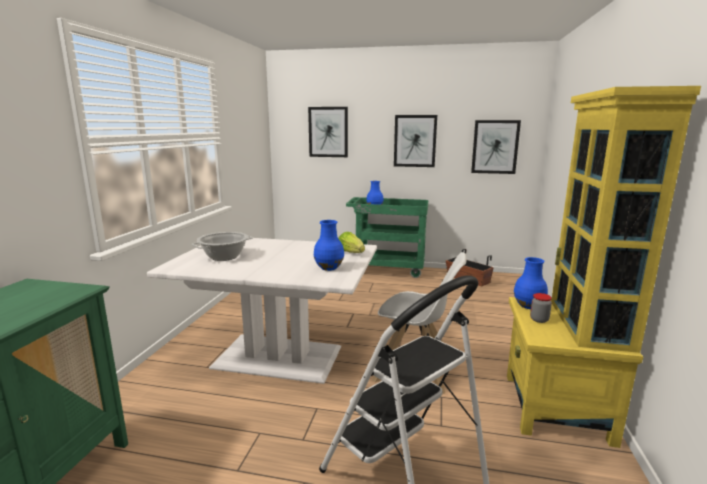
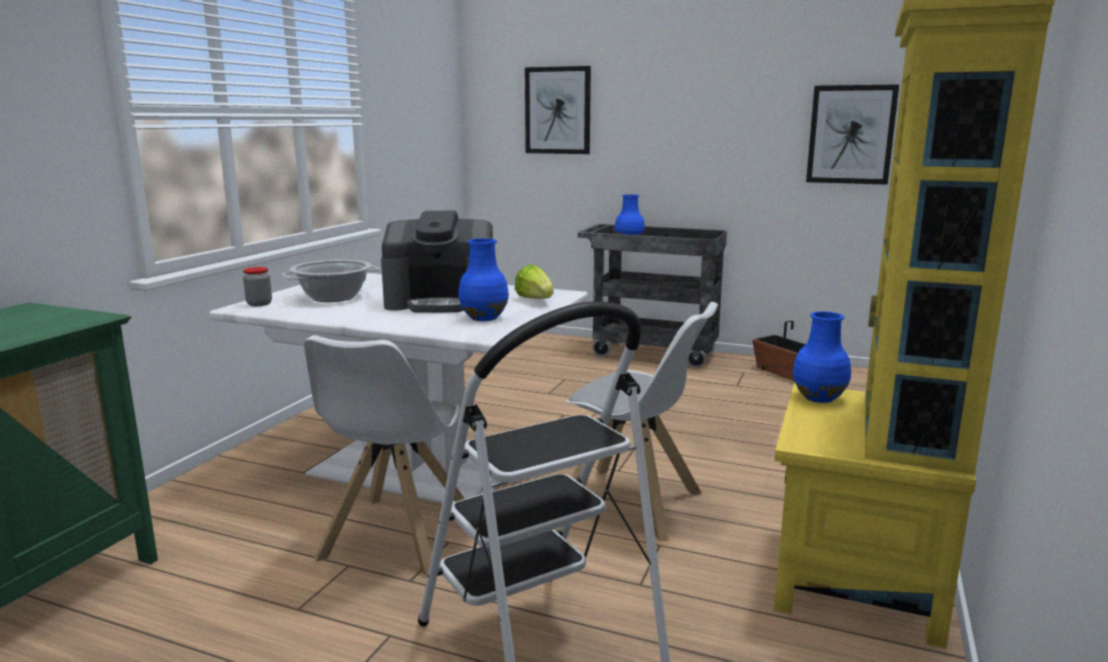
camera: 10 degrees right, 0 degrees up
green cart [346,197,428,278] -> black cart [578,224,727,368]
picture [394,115,437,167] -> none
jar [530,293,552,323] -> jar moved to [243,267,272,306]
none -> chair [304,335,465,577]
none -> coffee machine [381,211,493,313]

